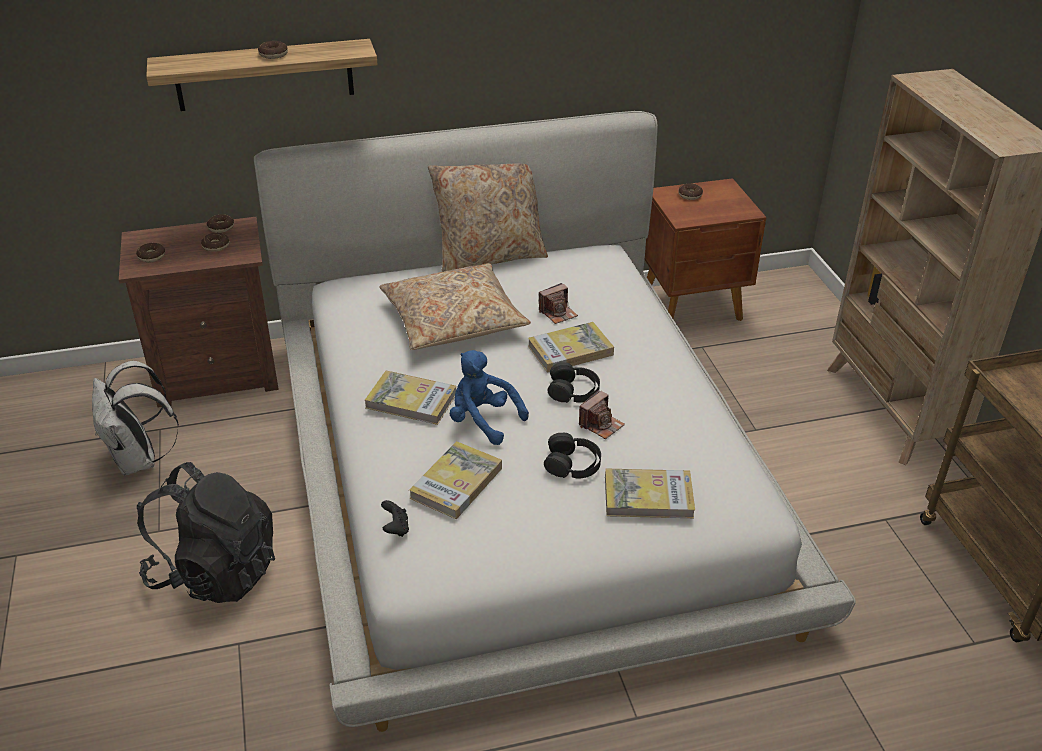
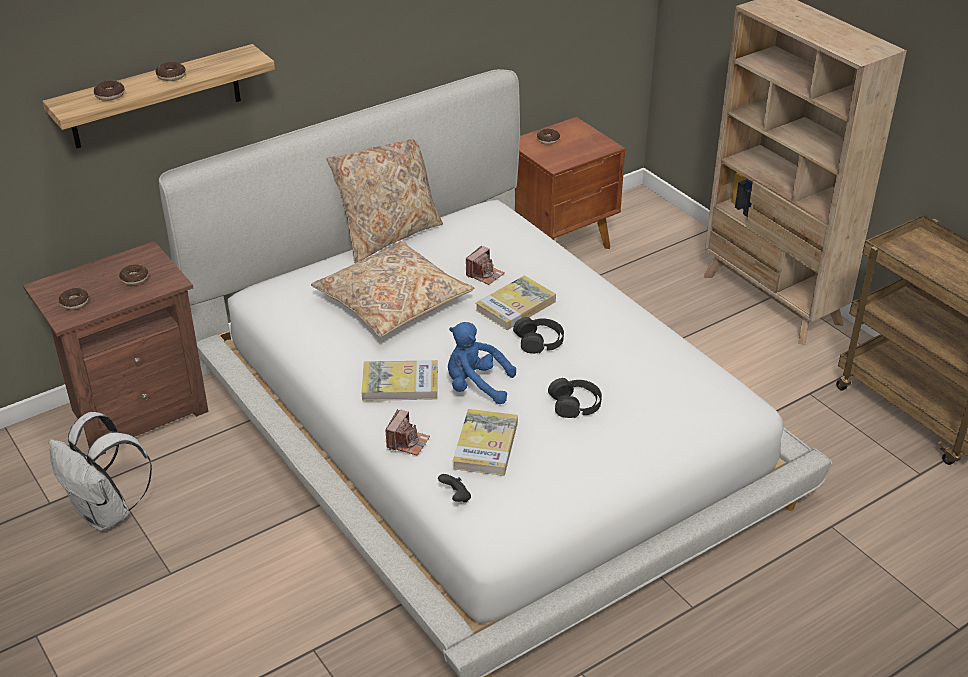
camera: 20 degrees left, 0 degrees up
black backpack [137,462,275,603] -> none
donut [207,214,234,233] -> donut moved to [94,80,125,101]
camera [579,390,625,439] -> camera moved to [385,409,430,456]
book [605,469,695,518] -> none

